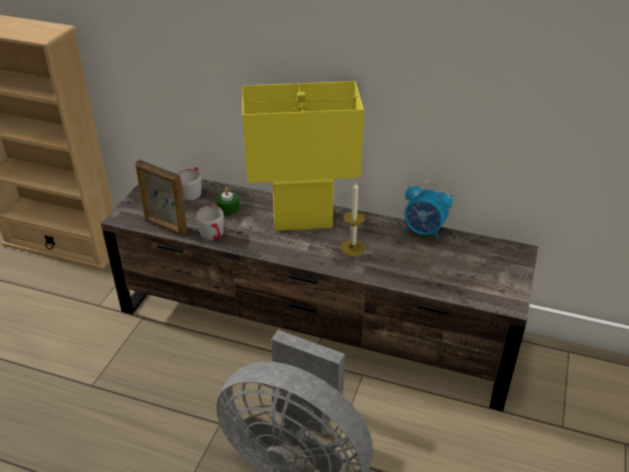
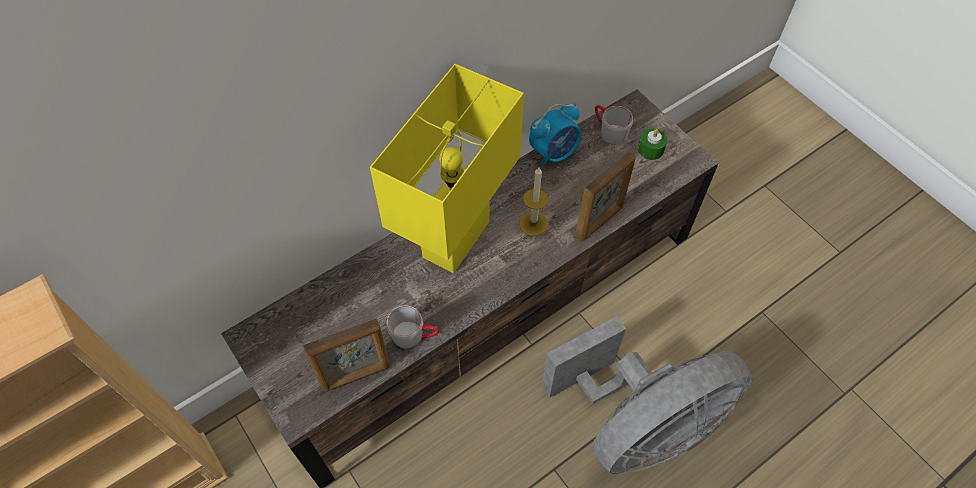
camera: 55 degrees left, 20 degrees up
grey mug [177,167,201,200] -> grey mug moved to [595,105,633,145]
green candle [216,187,240,216] -> green candle moved to [638,128,667,160]
none -> picture frame [575,151,636,242]

